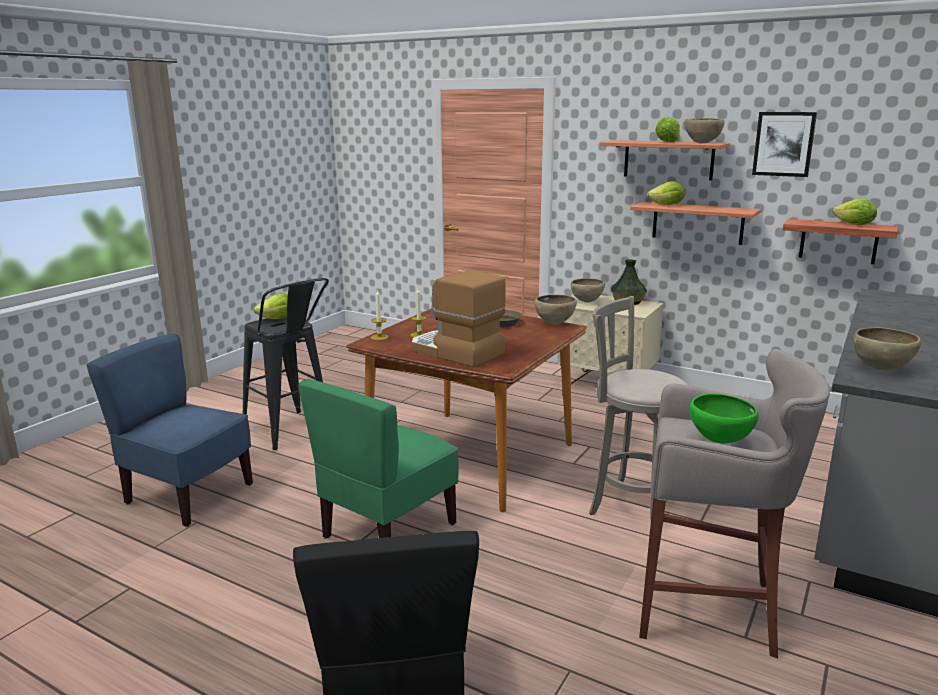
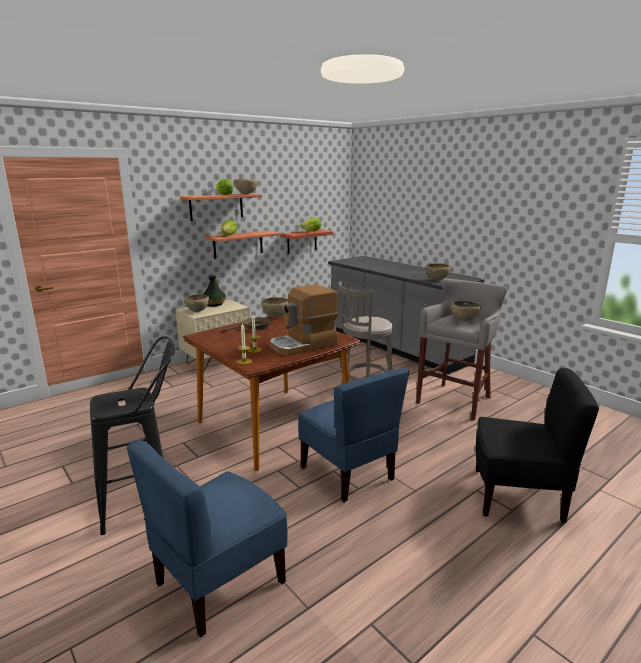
camera: 70 degrees left, 0 degrees up
lettuce [253,293,288,319] -> none
green chair [298,379,459,539] -> blue chair [298,368,409,502]
green bowl [690,394,759,444] -> brown bowl [451,301,481,321]
picture [752,112,817,177] -> none

